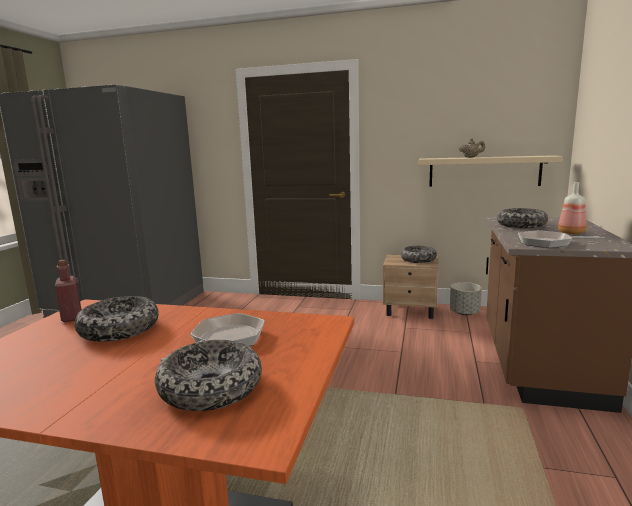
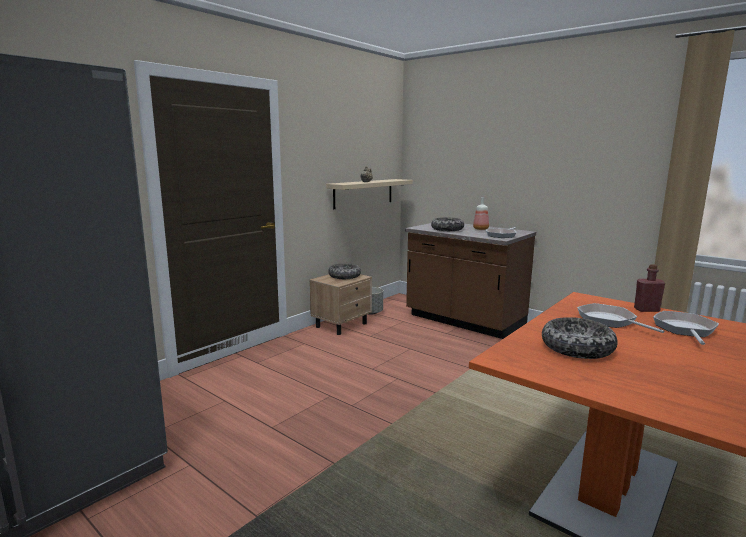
camera: 65 degrees left, 0 degrees up
red bottle [55,260,82,322] -> red bottle moved to [634,264,665,312]
bowl [155,340,262,411] -> frying pan [653,311,719,345]

